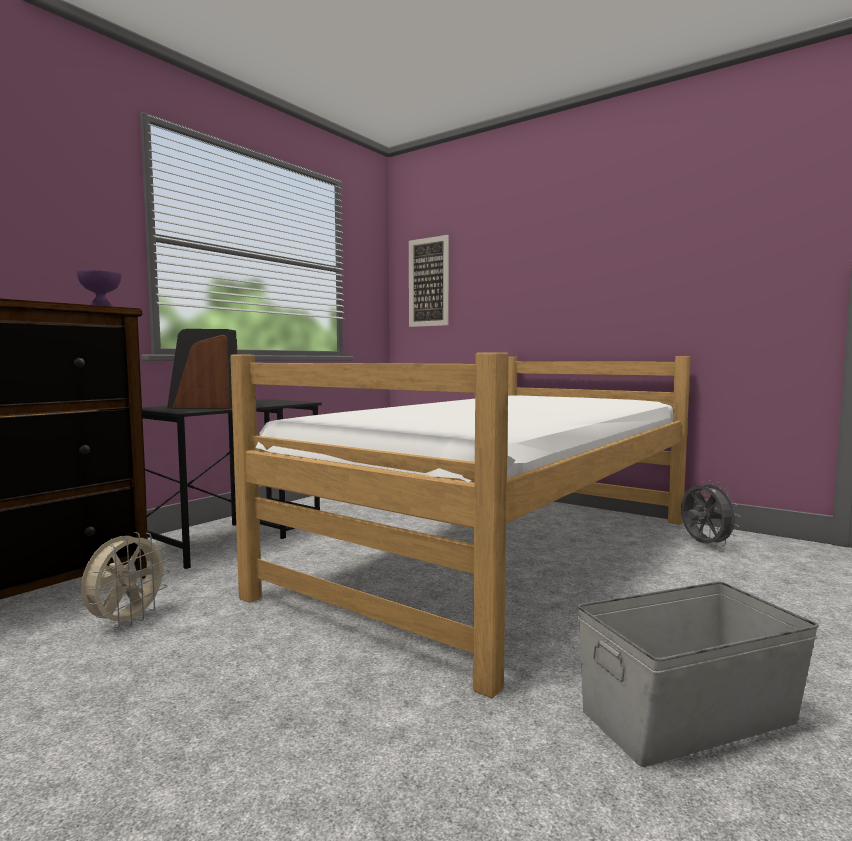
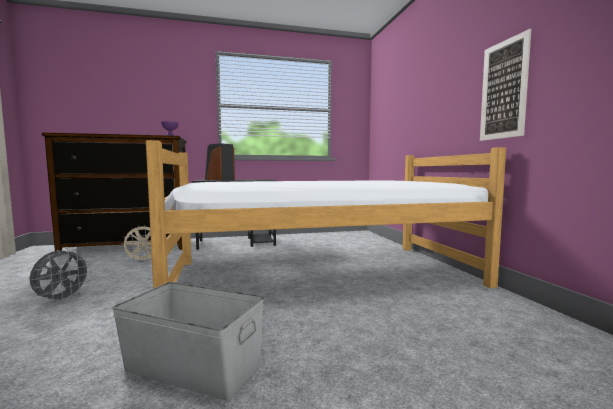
camera: 40 degrees right, 0 degrees up
picture [409,235,449,327] -> picture moved to [480,29,531,141]
grey fan [681,480,741,546] -> grey fan moved to [30,248,91,303]

